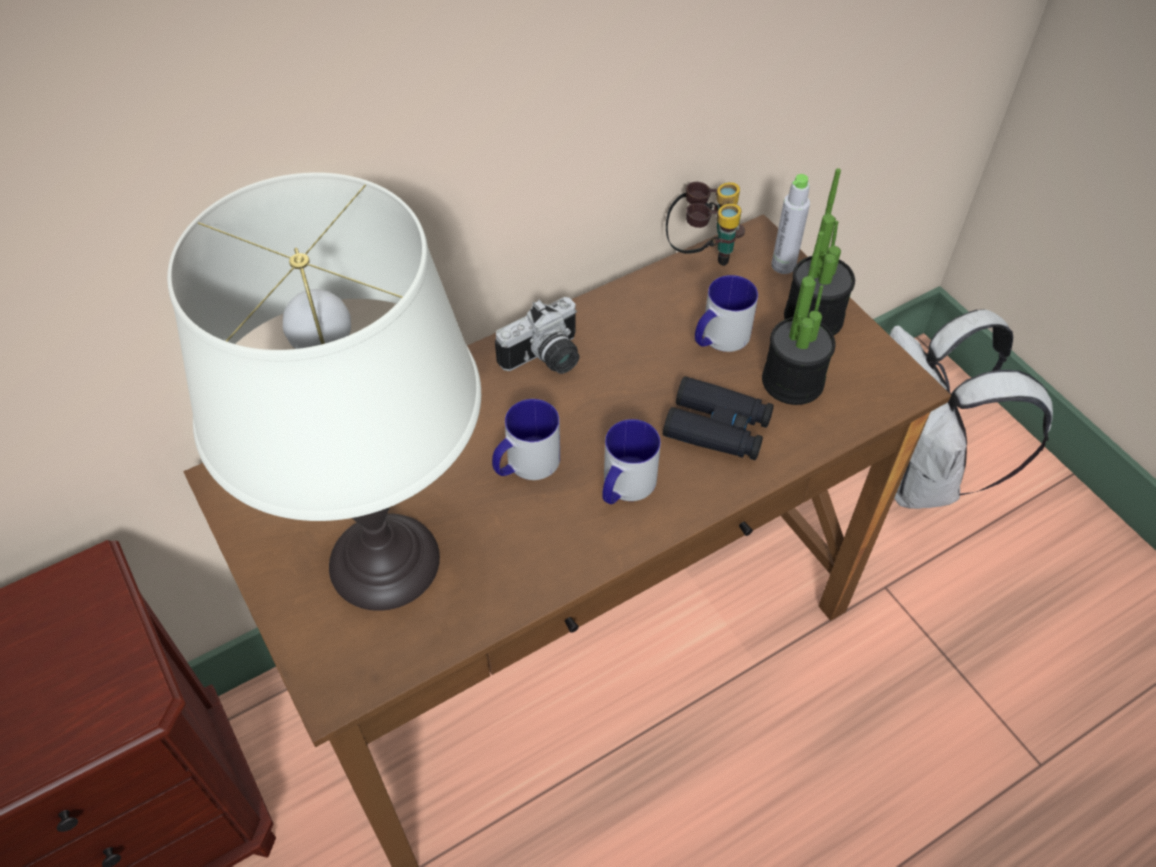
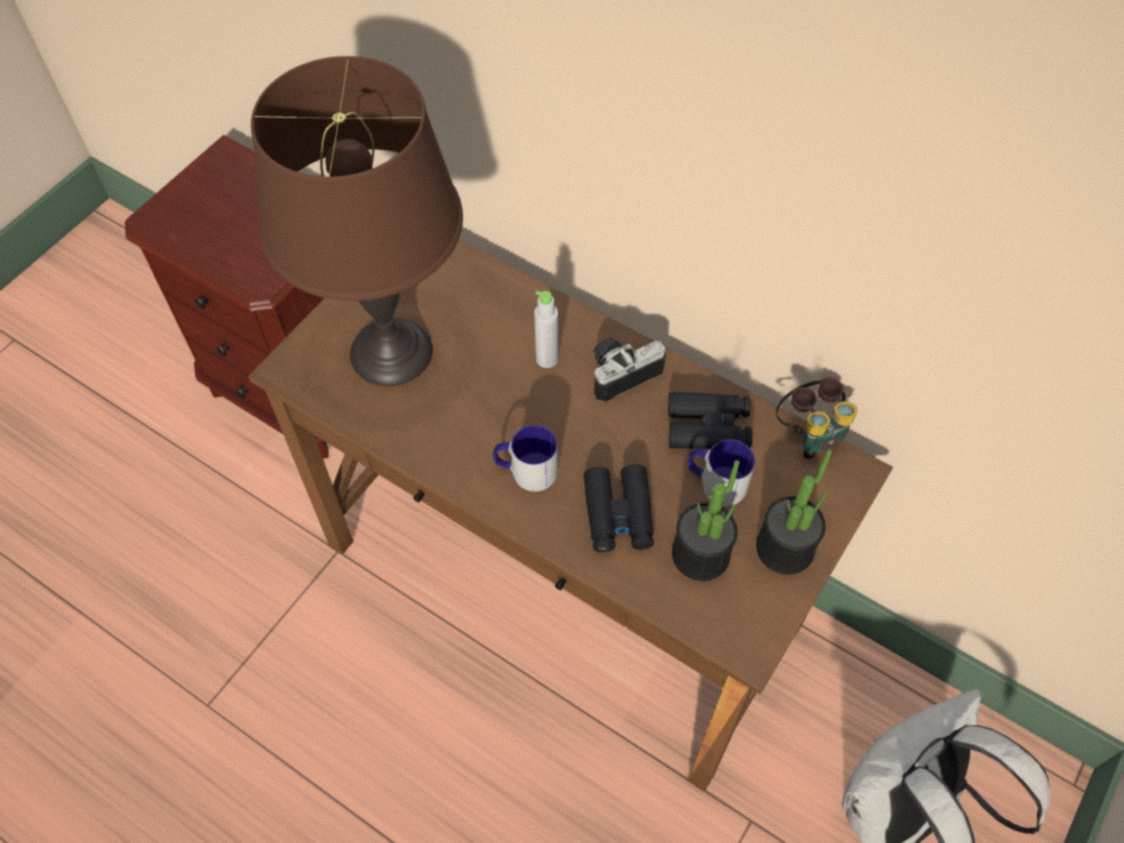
camera: 65 degrees right, 5 degrees up
white table lamp [167,172,481,611] -> brown table lamp [251,56,463,386]
mug [492,399,560,480] -> none
camera [495,297,579,374] -> camera turned 120 degrees clockwise [593,337,666,402]
grey bottle [772,174,810,274] -> grey bottle moved to [534,291,558,368]
none -> black binoculars [668,392,753,449]

